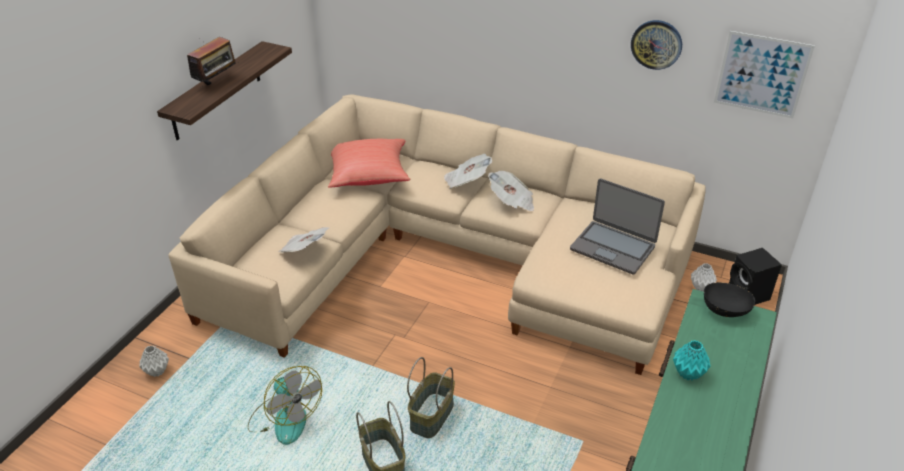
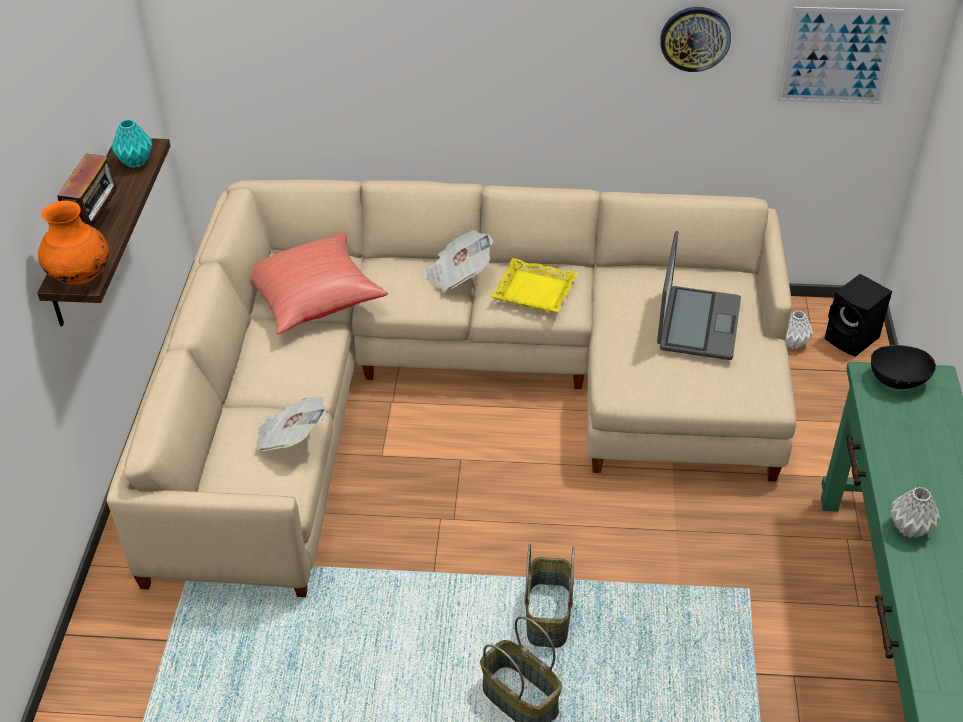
camera: 20 degrees left, 5 degrees up
grey vase [139,345,169,377] -> grey vase moved to [891,487,940,538]
fan [248,366,322,445] -> none
newspaper [488,171,534,211] -> yellow tray [491,258,578,313]
laptop [570,179,665,274] -> laptop turned 90 degrees counterclockwise [657,231,741,360]
turquoise vase [673,340,711,381] -> turquoise vase moved to [111,120,152,168]
none -> orange vase [38,201,109,285]

